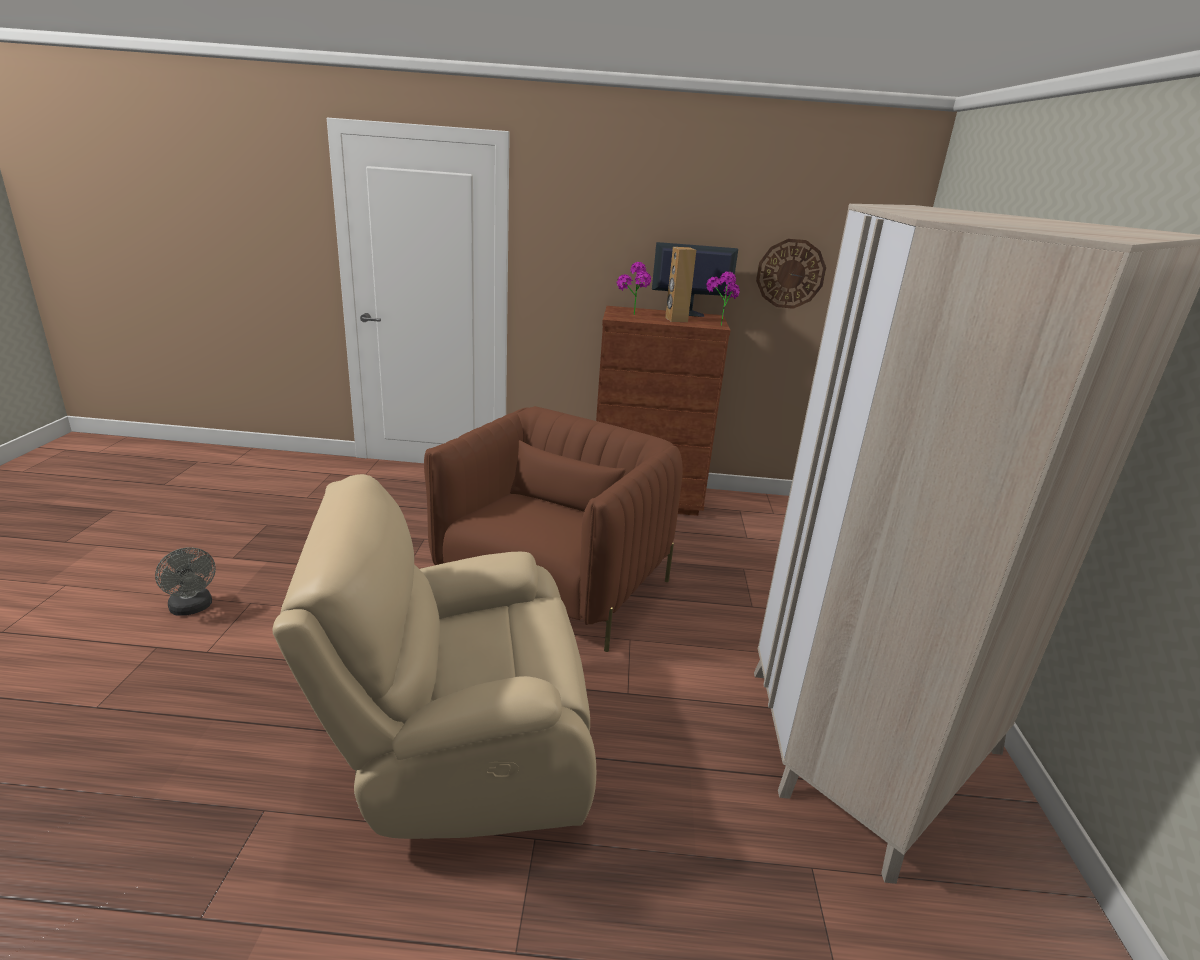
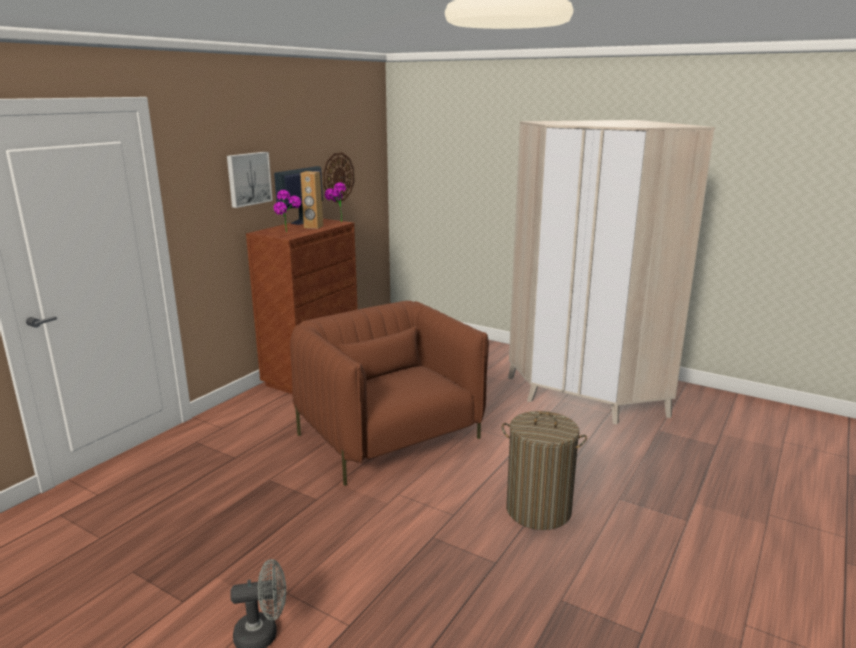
camera: 60 degrees left, 5 degrees down
beige armchair [272,474,596,839] -> laundry basket [502,411,587,530]
none -> picture [227,152,273,208]

